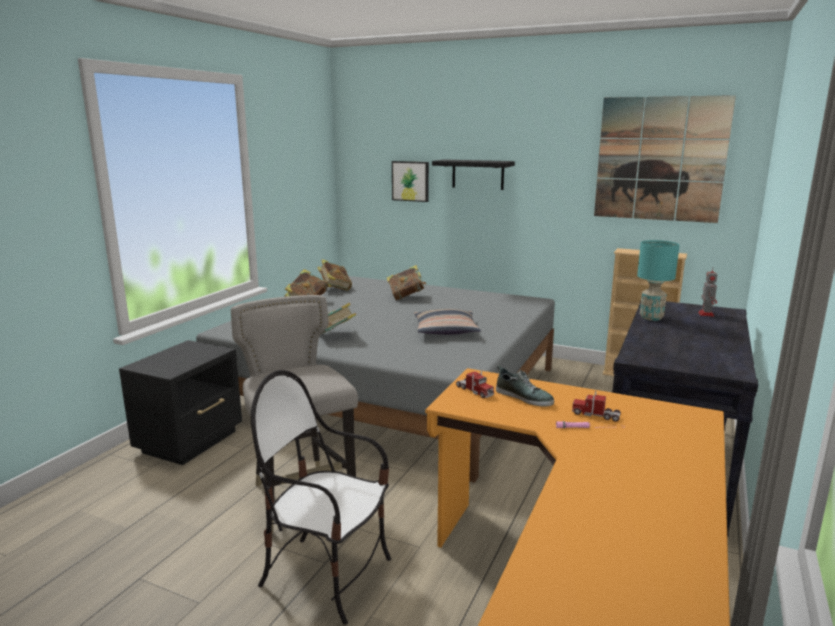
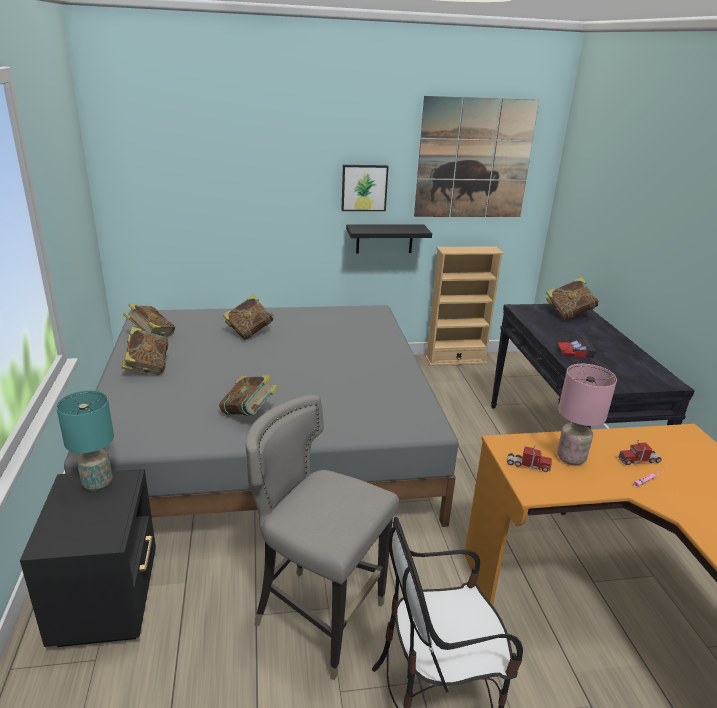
camera: 35 degrees left, 10 degrees up
picture [392,161,429,202] -> picture moved to [342,165,389,211]
pillow [414,309,481,335] -> none
black shelf [432,159,515,190] -> black shelf moved to [346,224,432,253]
shoe [496,365,554,407] -> pink table lamp [557,364,617,466]
turquoise table lamp [637,240,680,321] -> turquoise table lamp moved to [56,390,114,491]
toy robot [698,268,717,317] -> book [546,277,599,320]
none -> toy car [558,337,596,358]

